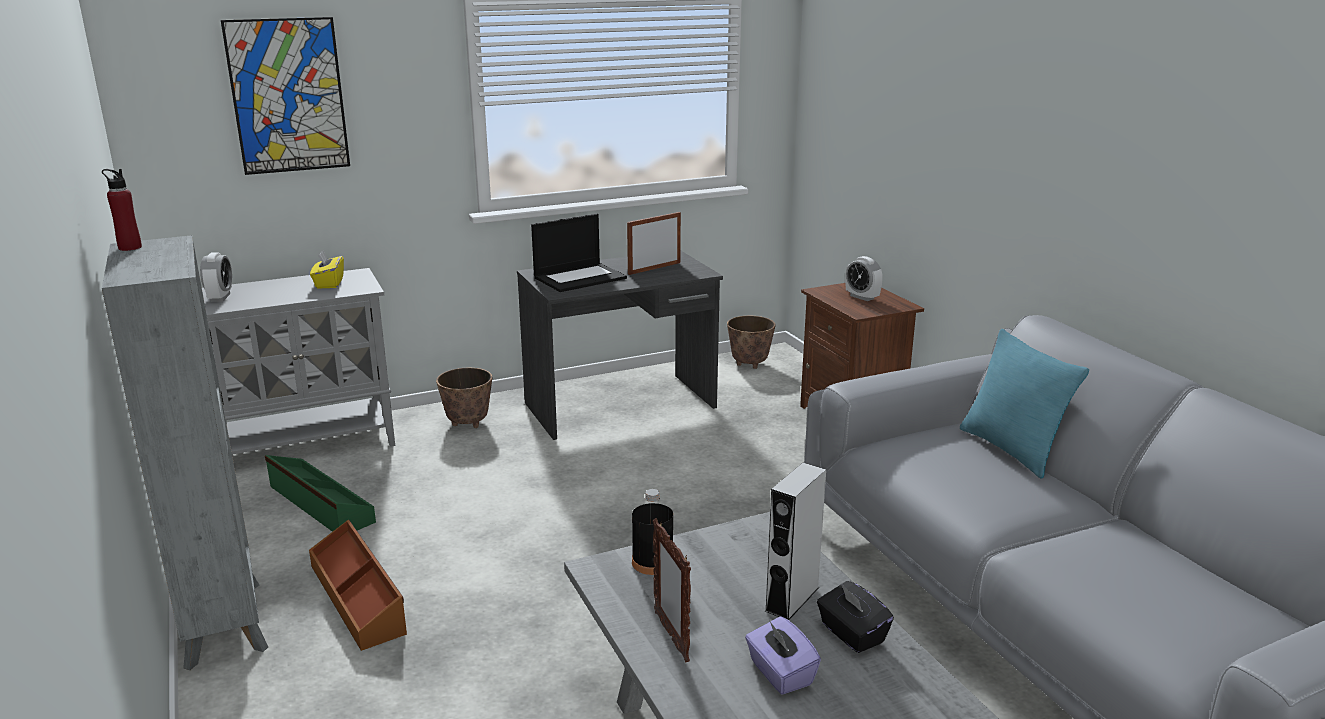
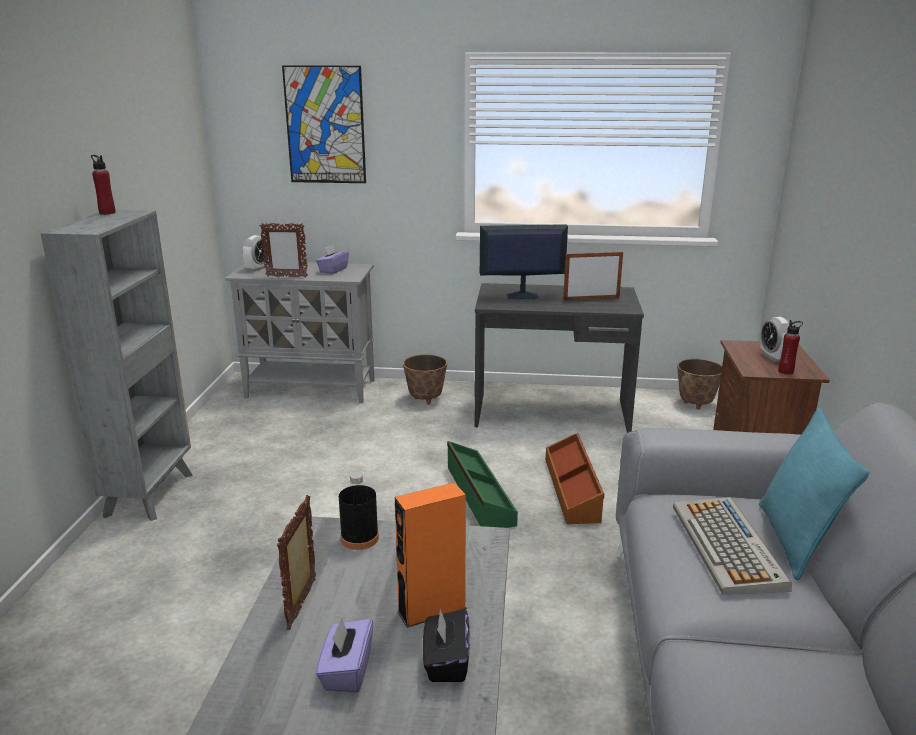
camera: 30 degrees right, 0 degrees up
green storage box [265,455,376,532] -> green storage box moved to [447,441,518,528]
brown storage box [309,519,407,651] -> brown storage box moved to [546,433,604,524]
yellow tissue box [310,250,344,289] -> purple tissue box [316,245,349,274]
laptop [531,213,627,292] -> monitor [480,224,568,299]
grey speaker [765,463,826,620] -> orange speaker [395,482,467,628]
none -> picture frame [260,223,308,278]
none -> keyboard [673,497,792,594]
none -> red bottle [778,320,803,375]

